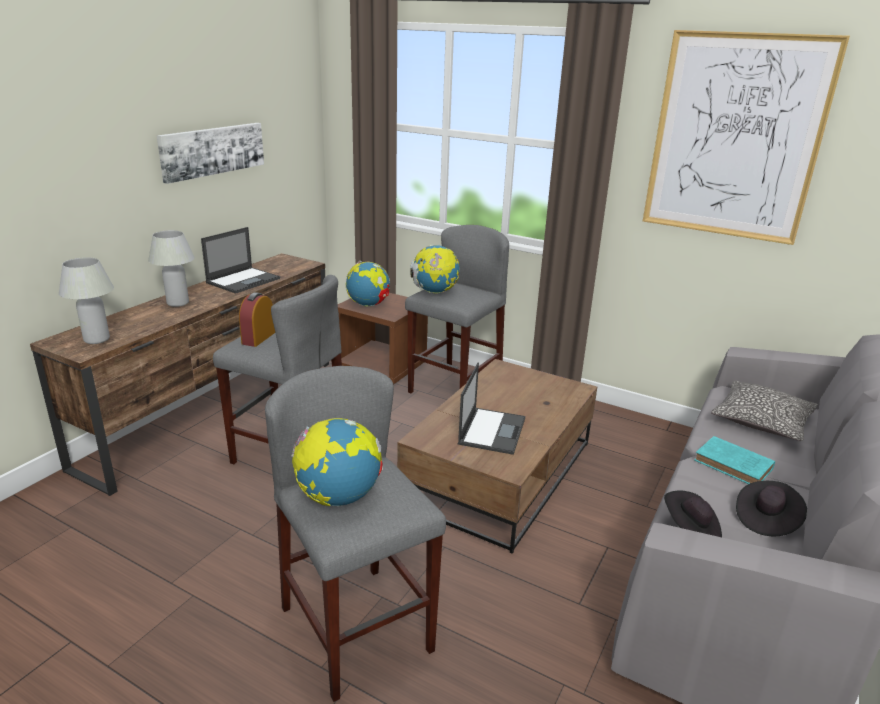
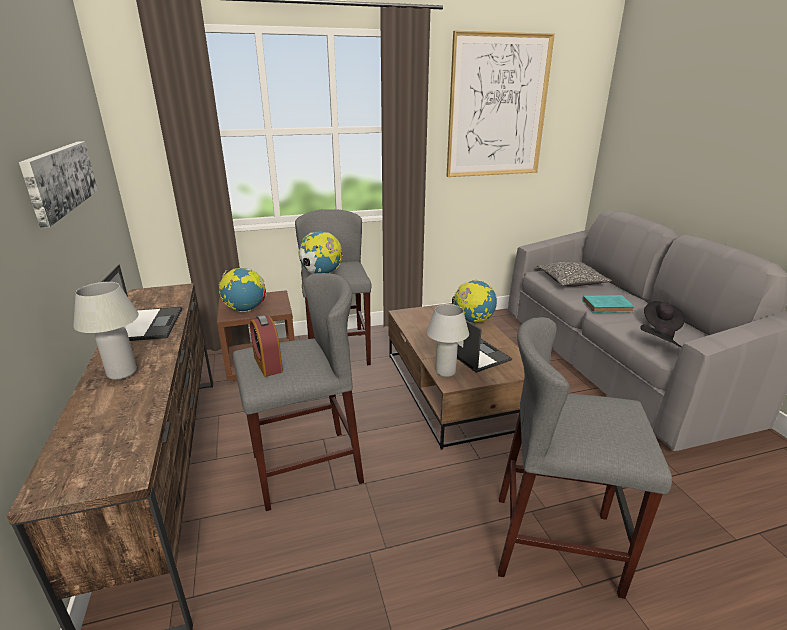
camera: 45 degrees left, 0 degrees up
white table lamp [59,257,114,344] -> white table lamp moved to [426,304,469,377]
globe [292,418,383,506] -> globe moved to [452,279,497,324]

